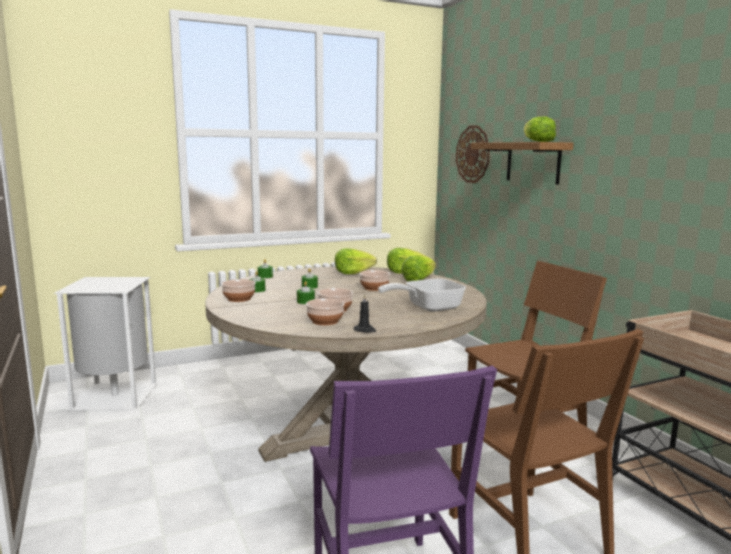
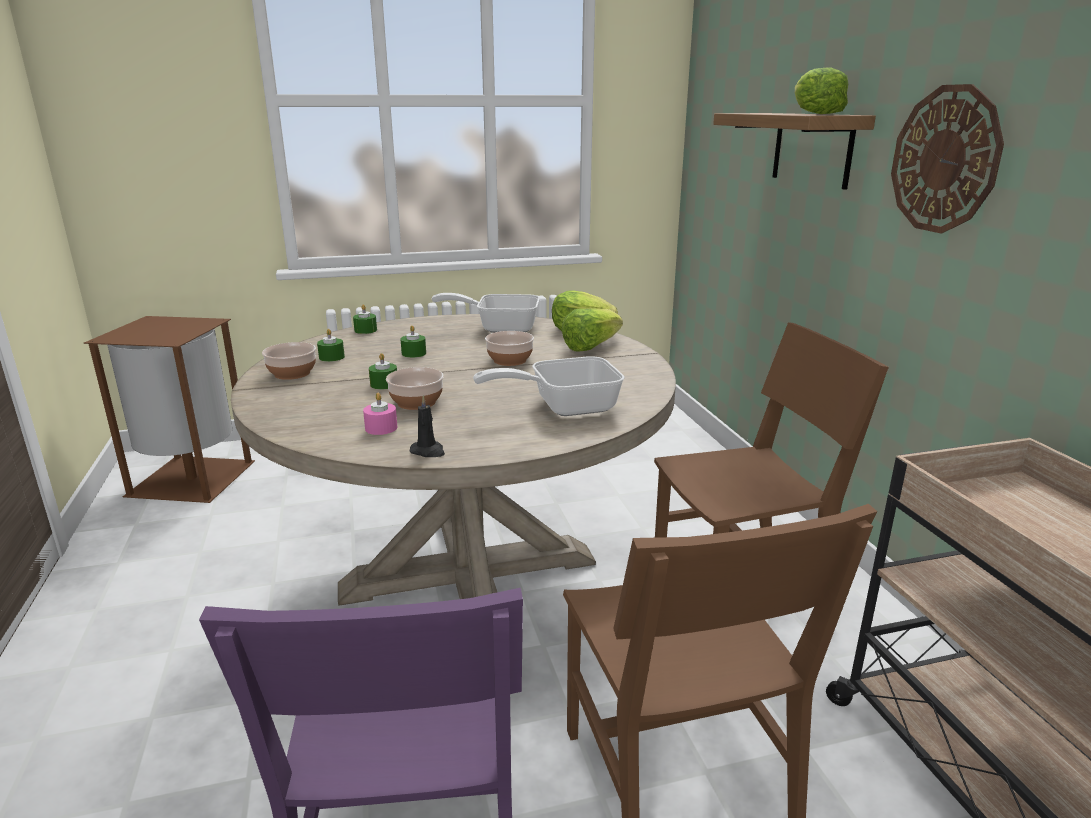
camera: 10 degrees right, 10 degrees up
white trash can [54,277,158,410] -> brown trash can [84,316,255,503]
bowl [306,298,345,325] -> pink candle [363,393,397,435]
lettuce [335,248,377,274] -> frying pan [432,293,540,333]
wall clock [456,125,490,183] -> wall clock moved to [891,84,1004,233]

